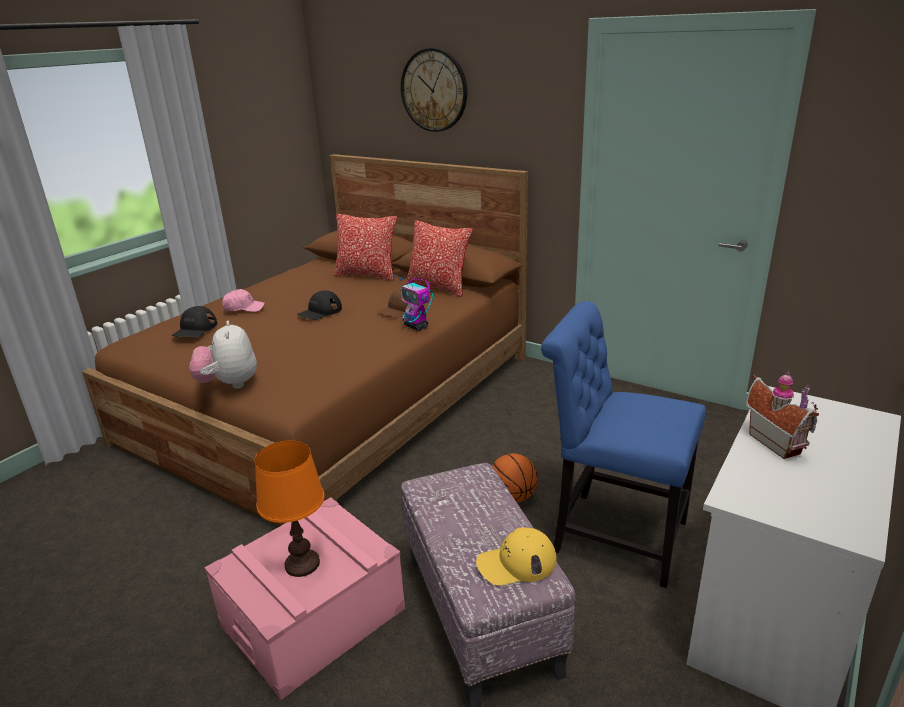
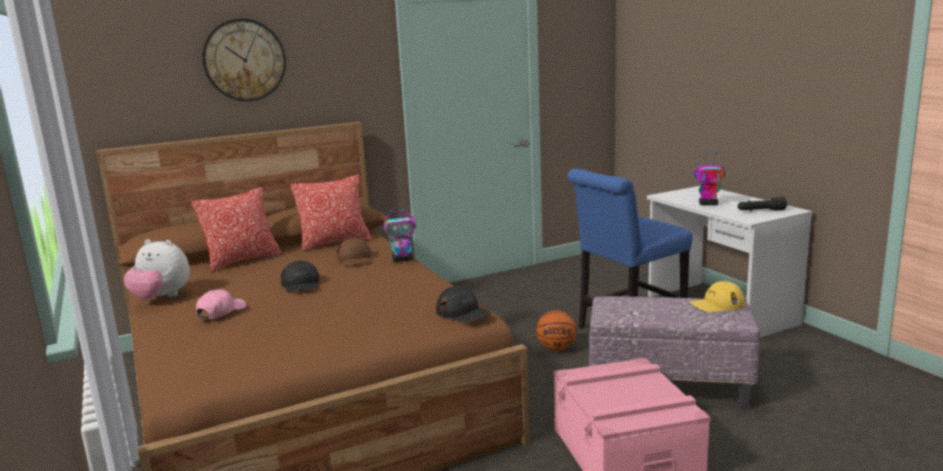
camera: 60 degrees left, 10 degrees down
black cap [172,306,217,338] -> black cap moved to [436,286,492,323]
plush toy [190,321,257,389] -> plush toy moved to [124,239,190,300]
orange table lamp [255,440,325,577] -> none
yellow cap [476,527,557,586] -> yellow cap turned 60 degrees clockwise [690,281,745,313]
toy house [746,371,819,459] -> toy robot [694,152,725,205]
none -> black flashlight [738,196,787,211]

